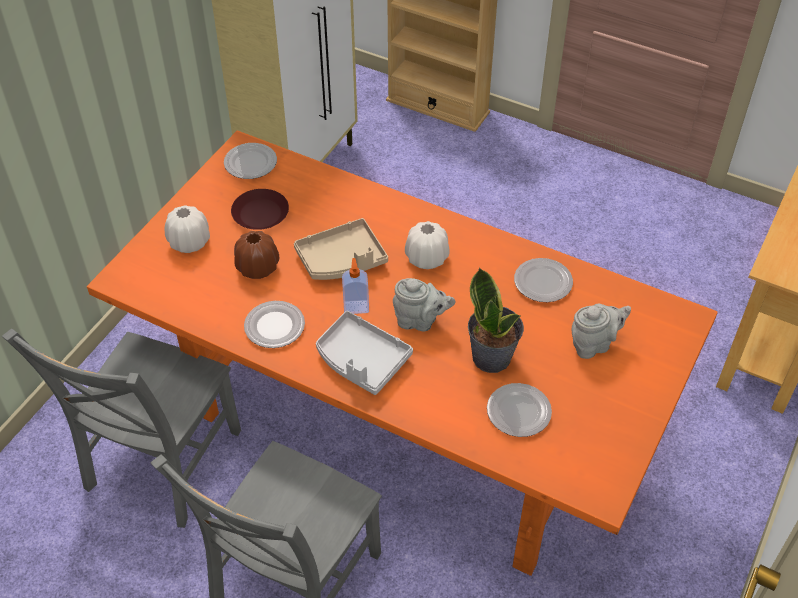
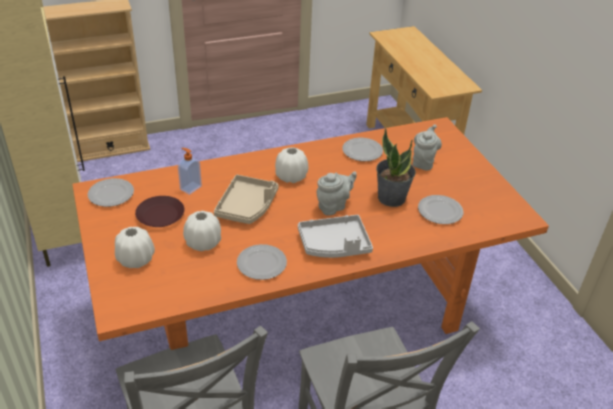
camera: 50 degrees left, 10 degrees down
brown vase [234,231,279,279] -> white vase [183,211,221,251]
soap dispenser [342,258,369,314] -> soap dispenser moved to [178,148,202,195]

